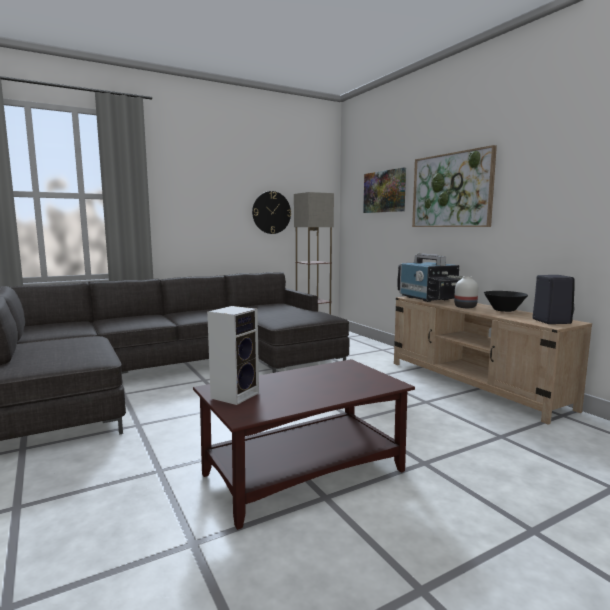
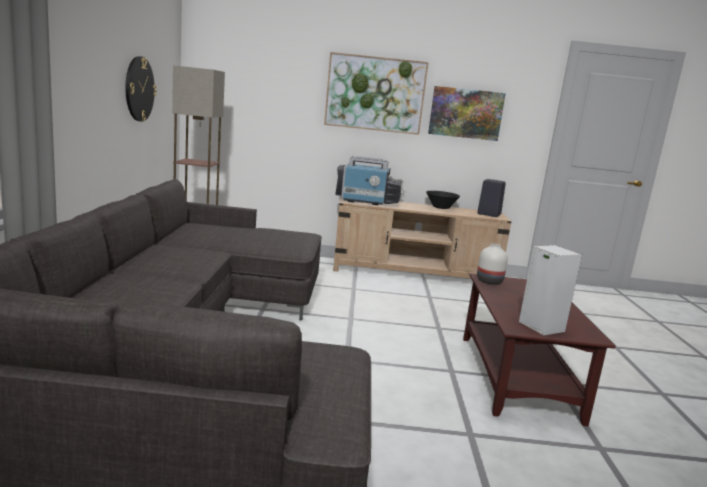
camera: 60 degrees left, 5 degrees up
picture [363,168,406,213] -> picture moved to [428,86,506,141]
white vase [454,276,478,308] -> white vase moved to [477,244,508,285]

